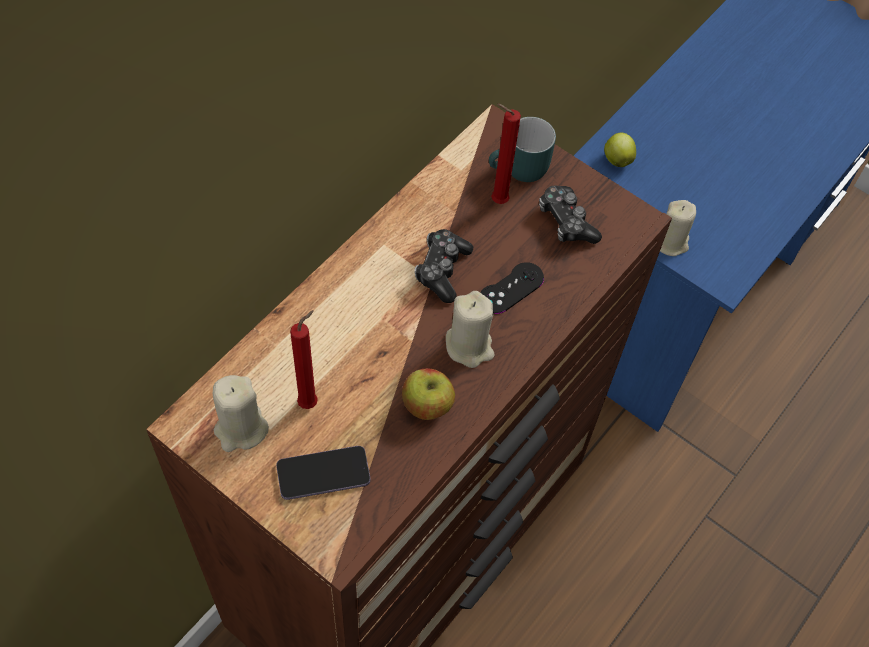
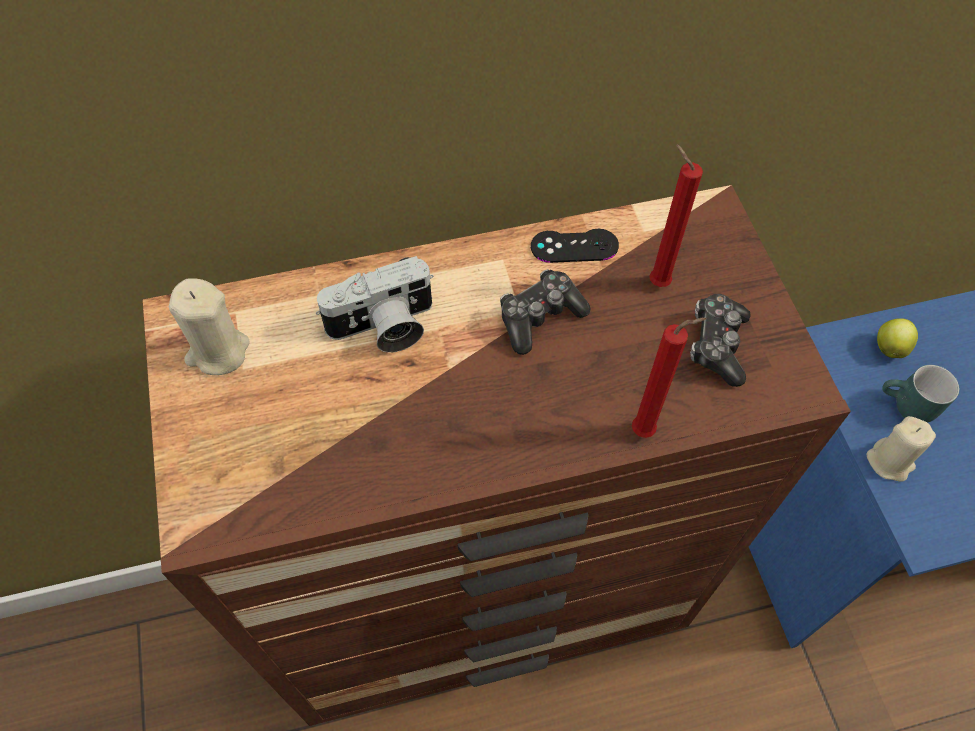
camera: 40 degrees right, 0 degrees up
phone [276,446,370,500] -> none
red candle [290,310,318,409] -> red candle moved to [632,318,706,438]
apple [402,368,455,420] -> none
beige candle [446,291,494,368] -> none
black game controller [481,262,544,314] -> black game controller moved to [531,229,619,263]
turquoise mug [489,117,556,182] -> turquoise mug moved to [882,365,959,423]
none -> camera [316,256,433,353]

